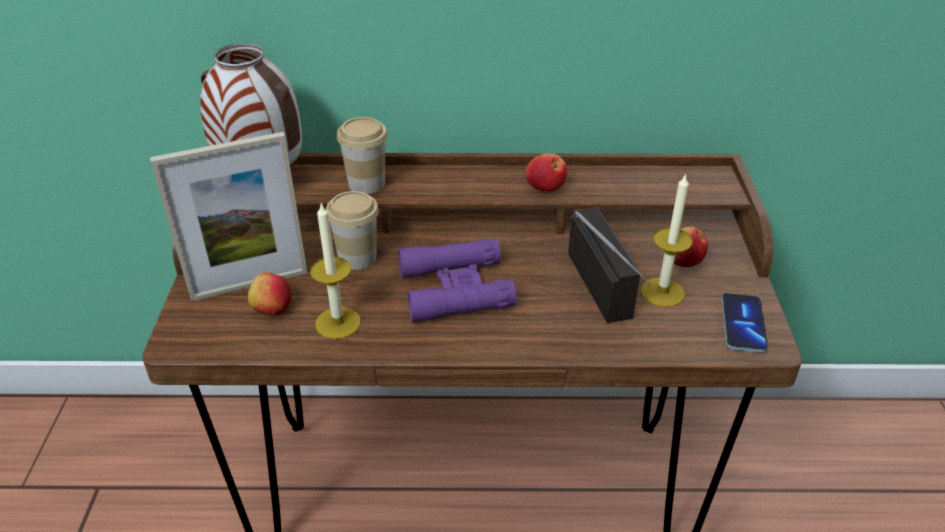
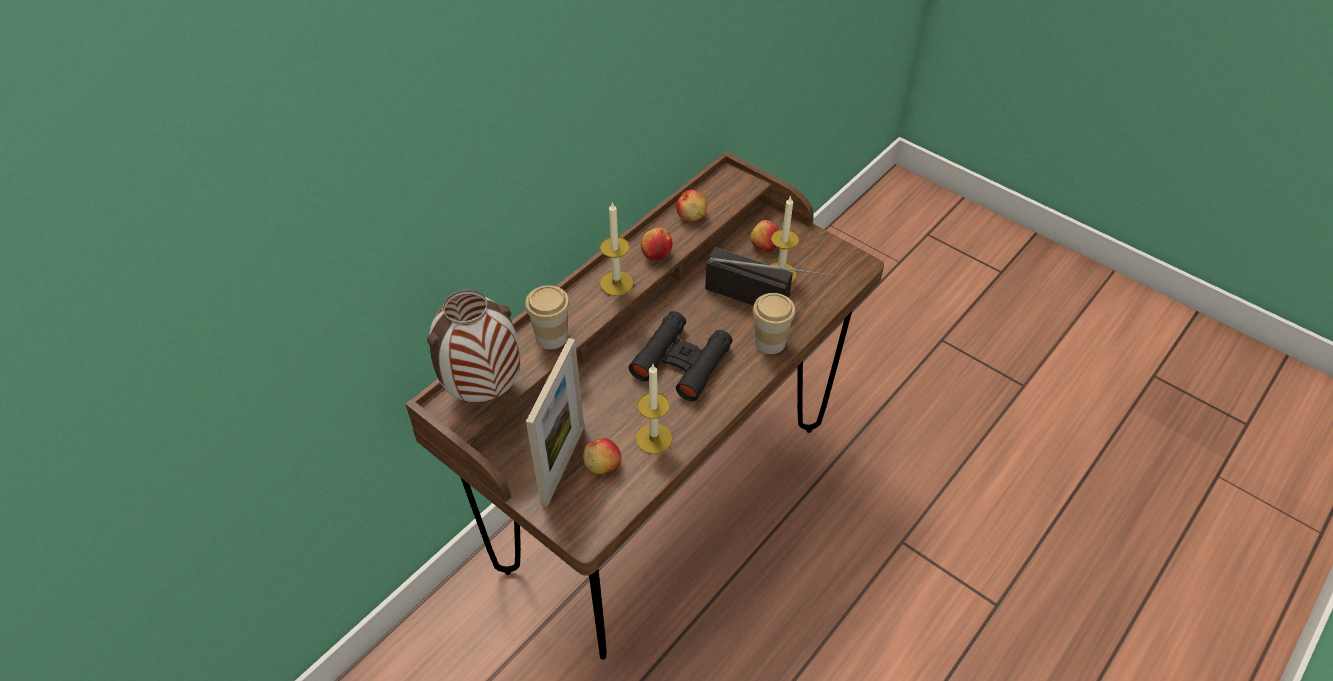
camera: 50 degrees left, 10 degrees up
cup [326,191,379,270] -> cup moved to [753,293,795,354]
purple binoculars [398,239,516,322] -> black binoculars [629,311,732,401]
phone [721,293,768,353] -> none
none -> candle [600,201,634,296]
none -> apple [676,190,707,221]

